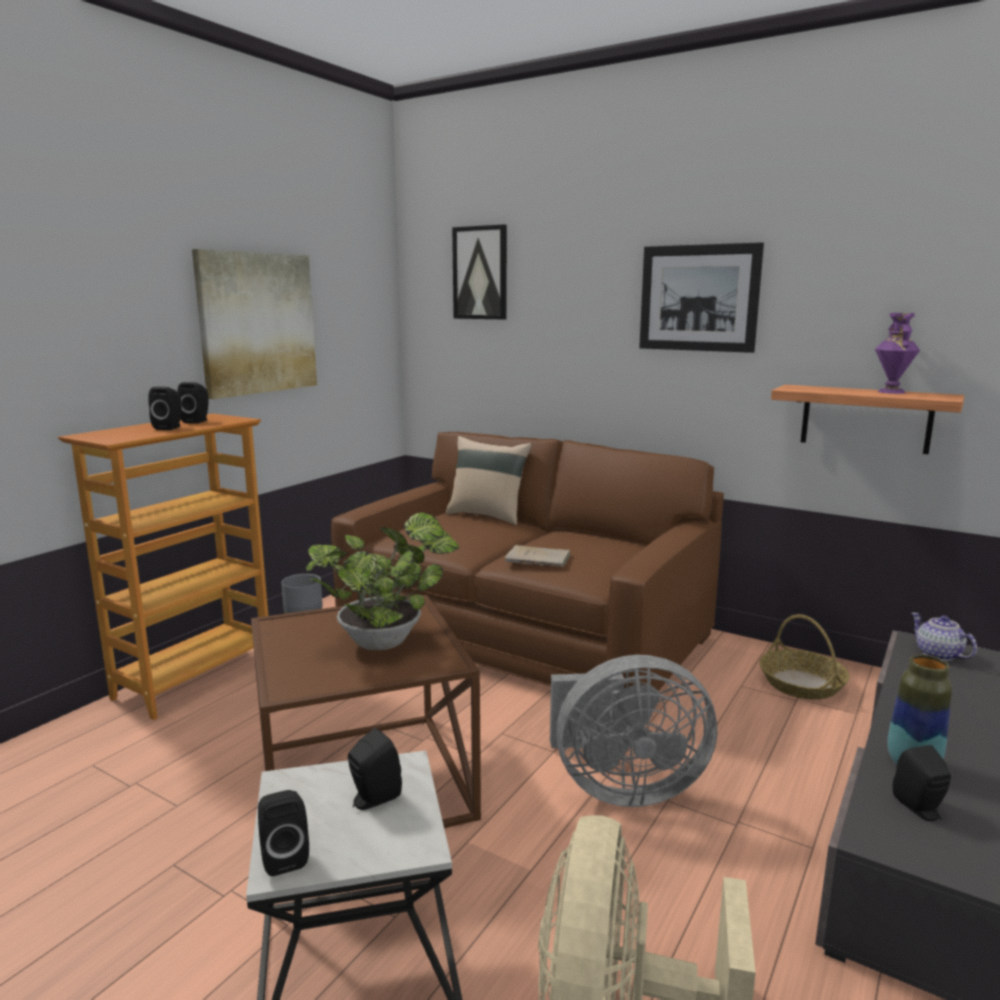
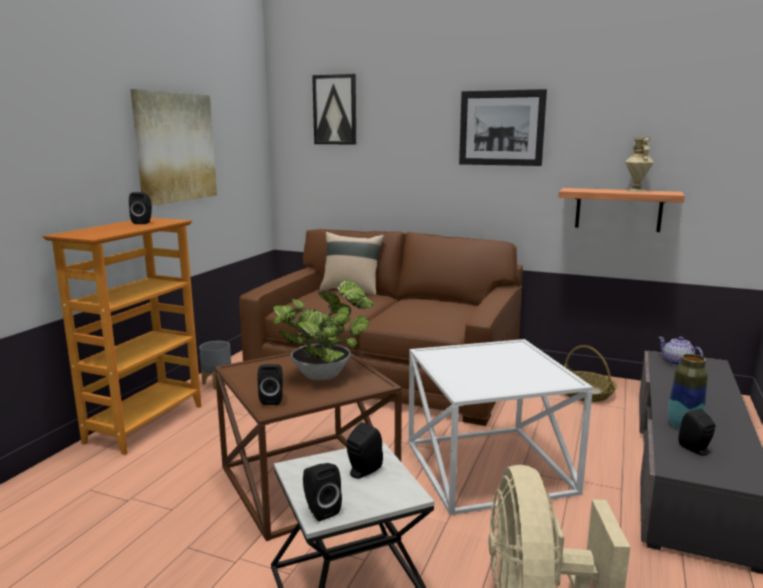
camera: 10 degrees left, 0 degrees up
black speaker [148,387,182,430] -> black speaker moved to [258,364,283,405]
beige book [505,545,571,567] -> none
grey fan [550,655,717,807] -> white side table [408,339,593,515]
purple vase [875,313,920,394] -> beige vase [625,137,654,192]

